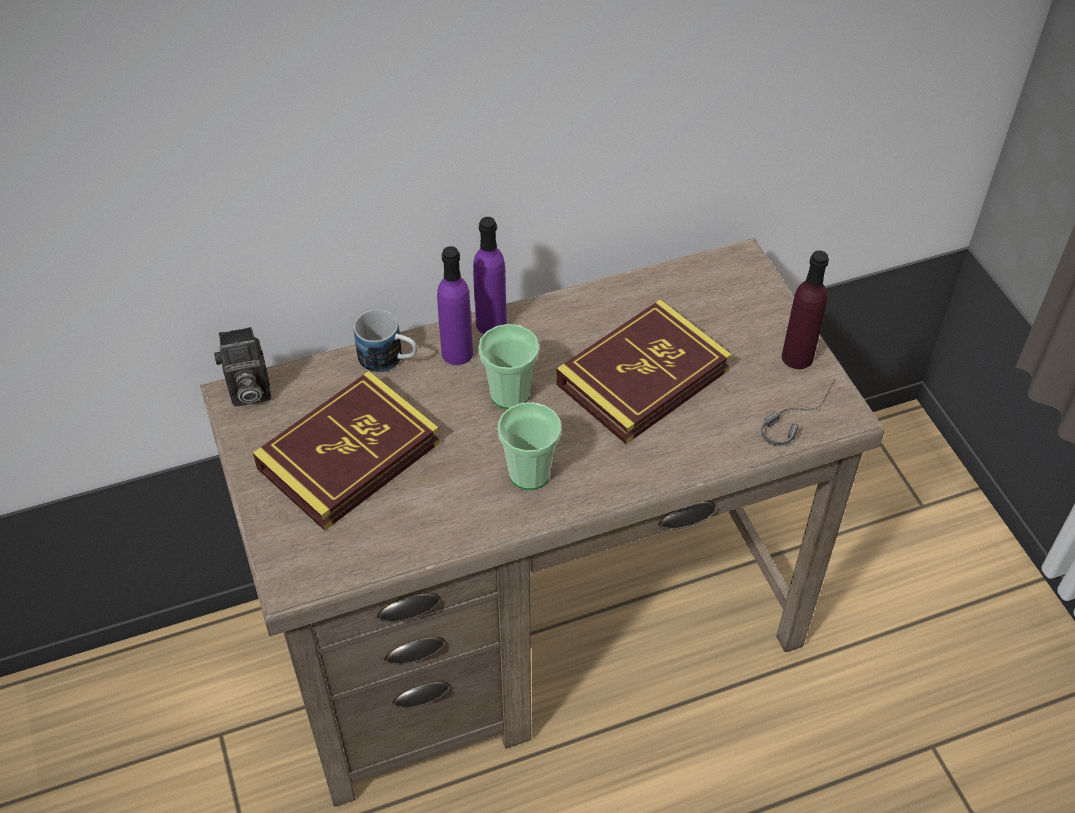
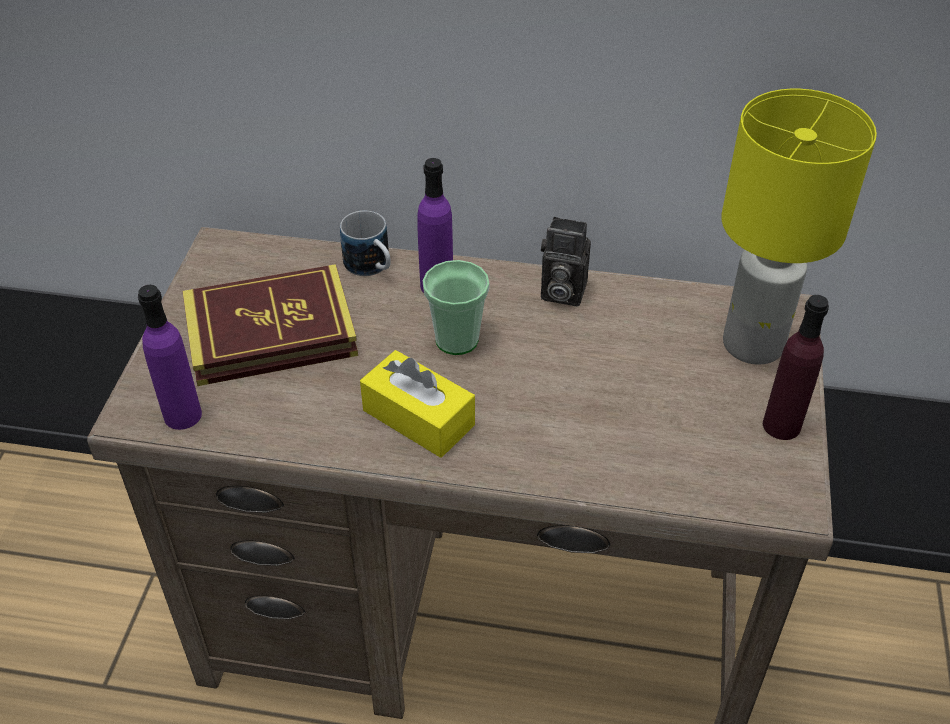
camera: 30 degrees right, 5 degrees down
camera [214,327,271,406] -> camera moved to [541,217,591,307]
purple bottle [473,217,507,334] -> purple bottle moved to [138,285,202,430]
cup [498,402,561,490] -> yellow tissue box [360,350,475,458]
book [556,299,732,444] -> none
headphones [761,379,835,446] -> none
none -> yellow table lamp [721,89,877,365]

